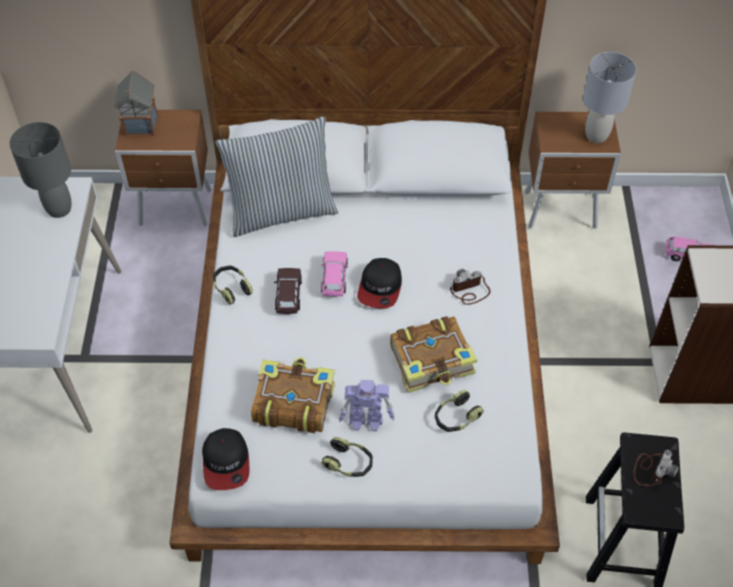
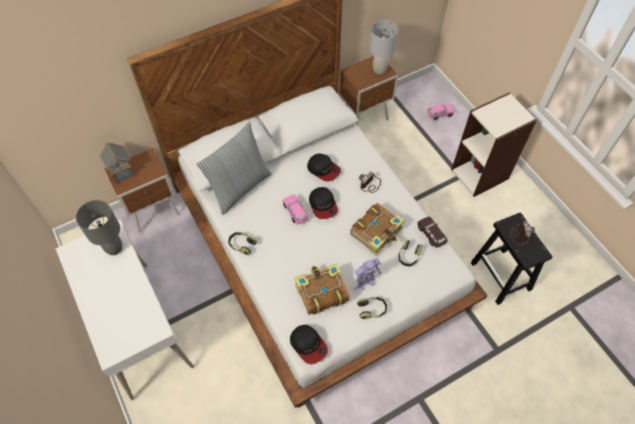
camera: 30 degrees left, 5 degrees up
brown toy car [274,268,302,314] -> brown toy car moved to [417,216,447,248]
none -> cap [307,153,341,182]

